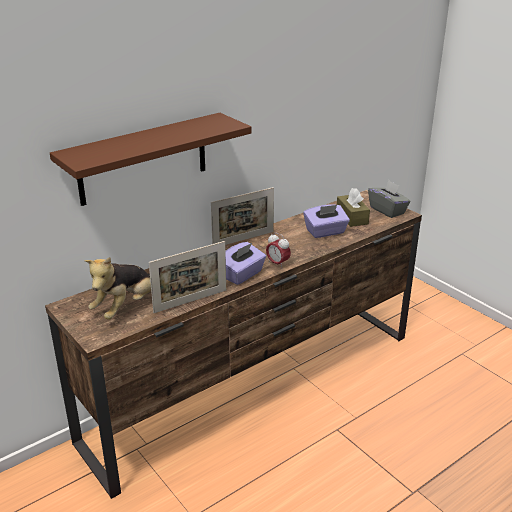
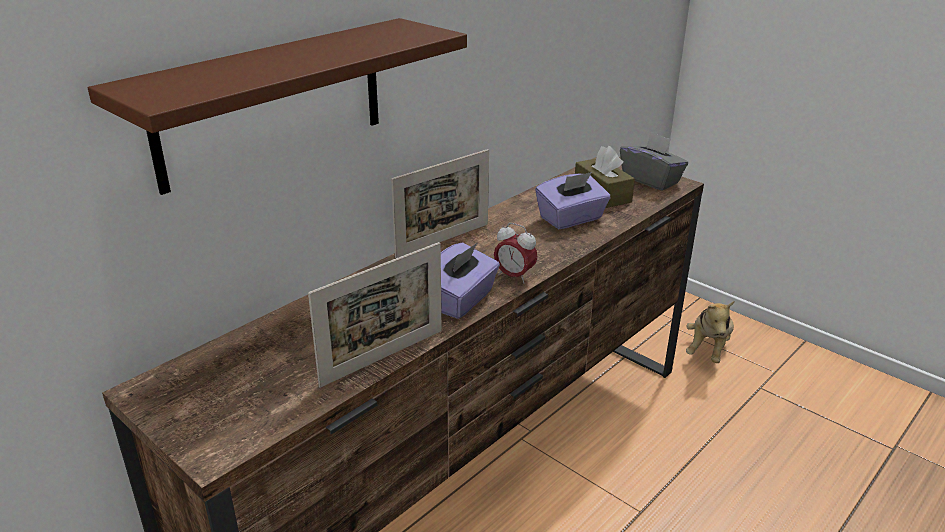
camera: 10 degrees left, 0 degrees up
plush toy [84,257,151,320] -> plush toy moved to [686,300,735,363]

